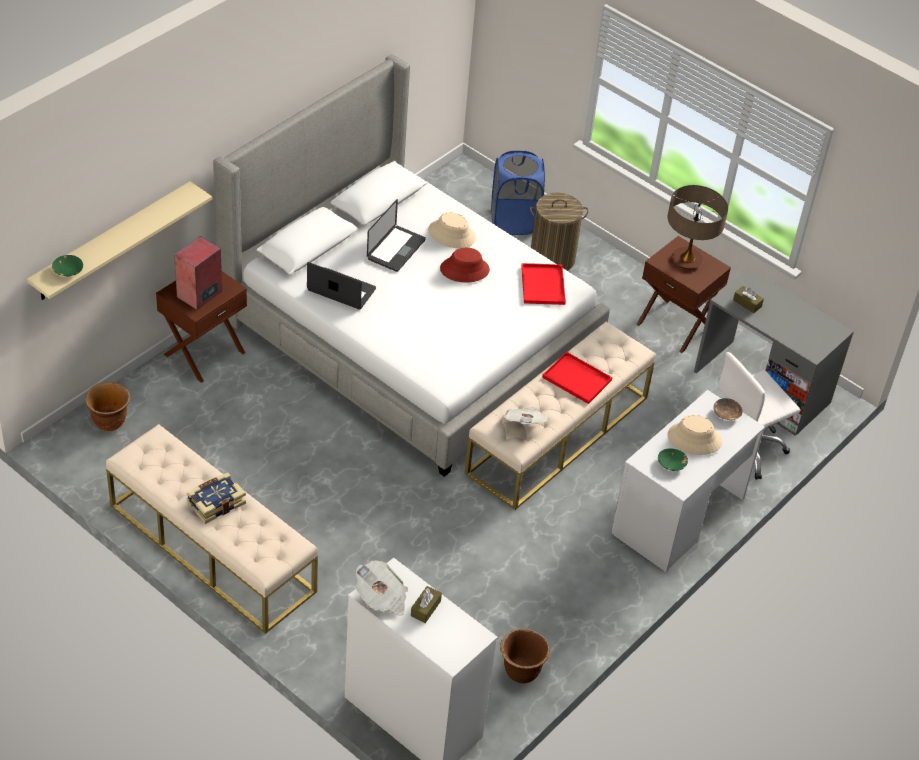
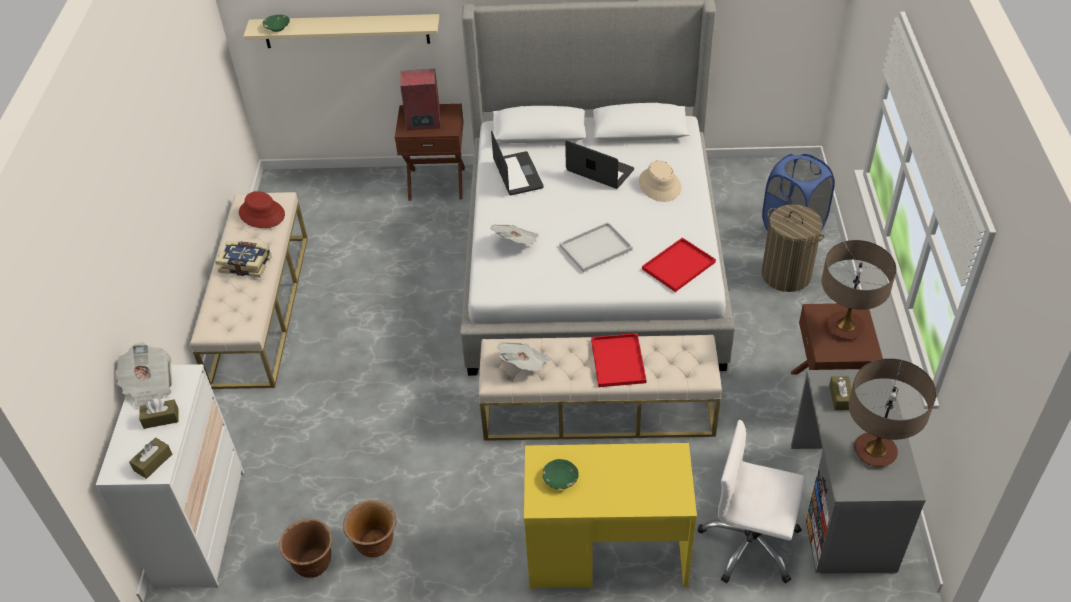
camera: 55 degrees right, 0 degrees up
brown planter [85,382,130,431] -> brown planter moved to [343,500,396,557]
laptop [367,199,426,272] -> laptop turned 135 degrees counterclockwise [565,140,634,189]
red hat [440,248,490,282] -> red hat moved to [239,191,285,228]
white desk [611,390,765,572] -> yellow desk [524,443,697,589]
beige hat [668,415,722,455] -> none
brown bowl [713,398,743,420] -> none
none -> brown tissue box [129,437,172,479]
none -> newspaper [490,224,539,244]
none -> white tray [559,222,633,272]
none -> table lamp [848,358,936,467]

